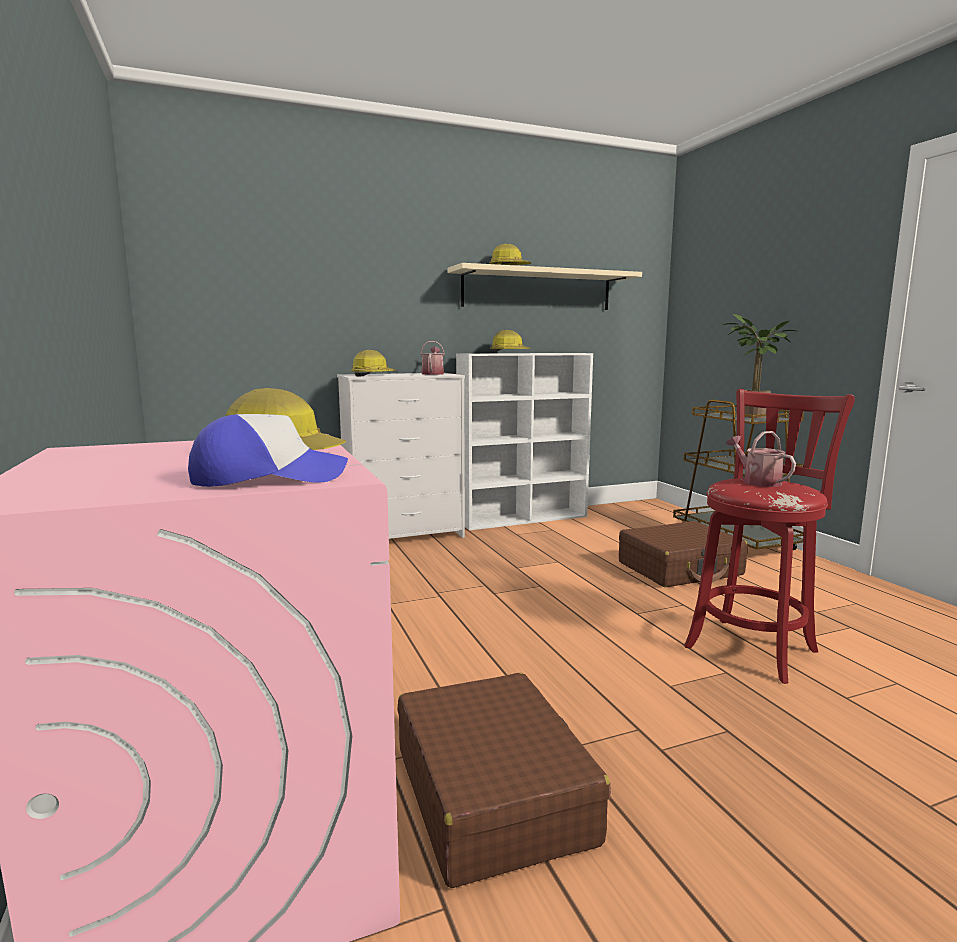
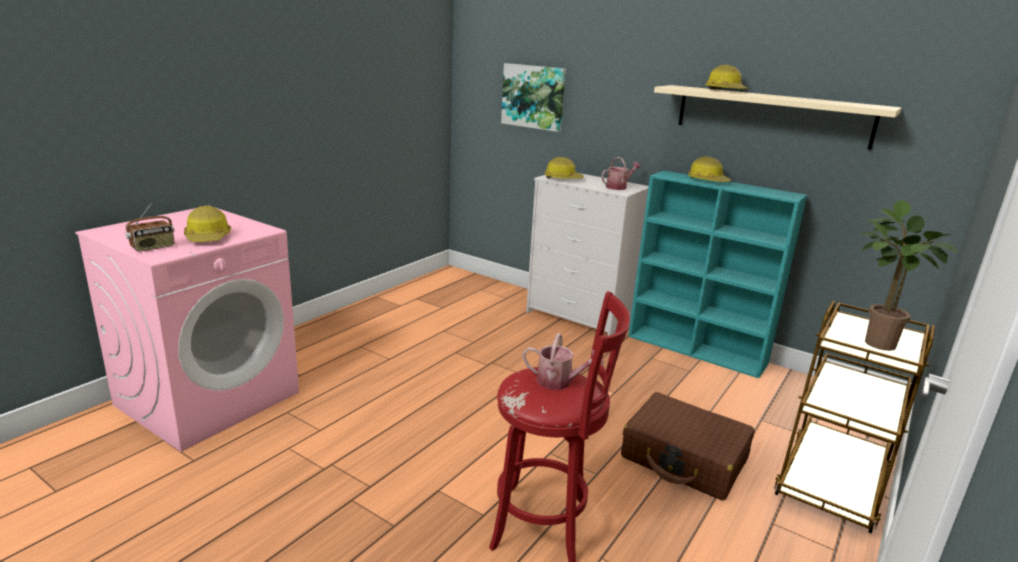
camera: 55 degrees right, 10 degrees up
cap [188,414,348,487] -> radio [125,203,175,252]
brown suitcase [397,673,611,888] -> none
white bookcase [456,353,593,530] -> turquoise bookcase [628,171,807,378]
watering can [726,431,796,487] -> watering can turned 75 degrees clockwise [523,333,604,390]
none -> picture [501,63,566,132]

